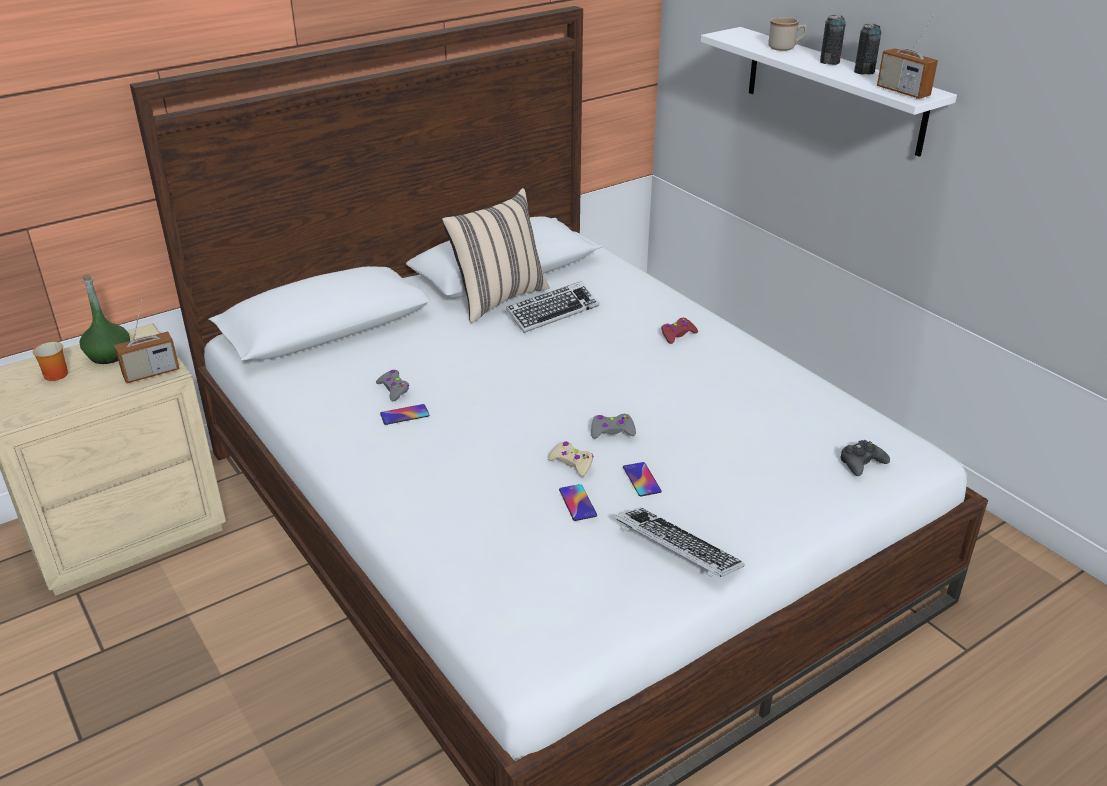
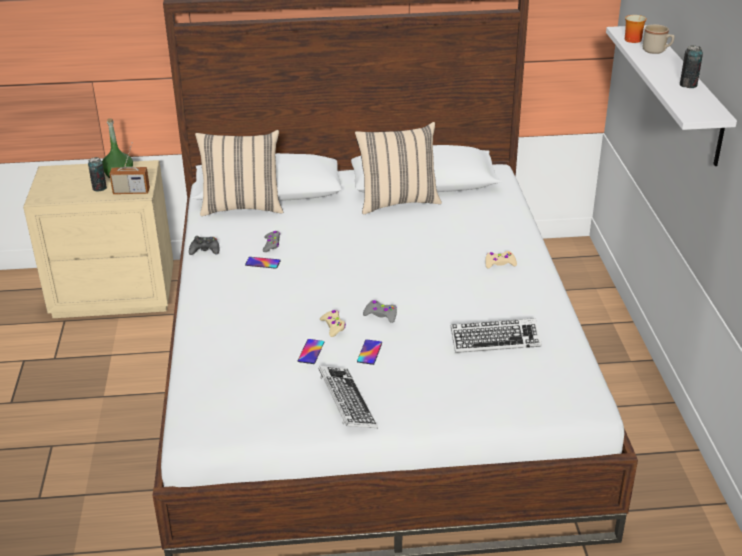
camera: 30 degrees right, 0 degrees up
mug [32,342,68,381] -> mug moved to [625,15,647,43]
keyboard [506,281,599,333] -> keyboard moved to [451,318,542,353]
red game controller [661,318,698,344] -> beige game controller [485,251,517,269]
can [820,15,846,65] -> can moved to [88,157,107,192]
black game controller [840,440,890,476] -> black game controller moved to [189,236,219,255]
radio [877,14,938,99] -> none
none -> beige pillow [195,130,283,216]

